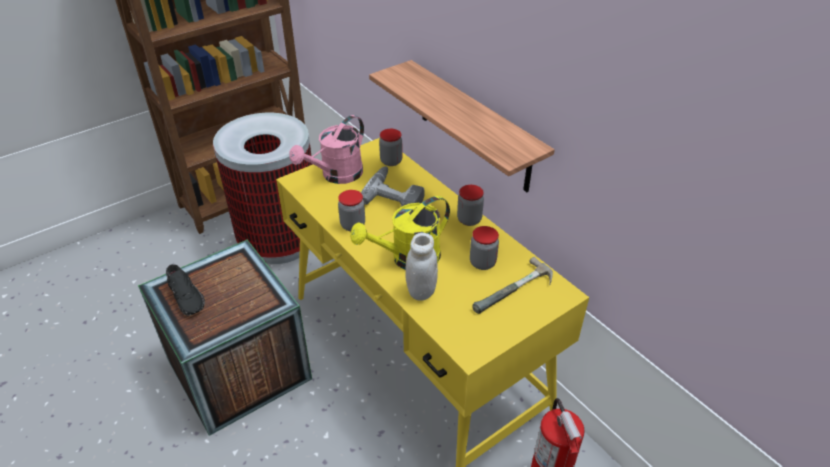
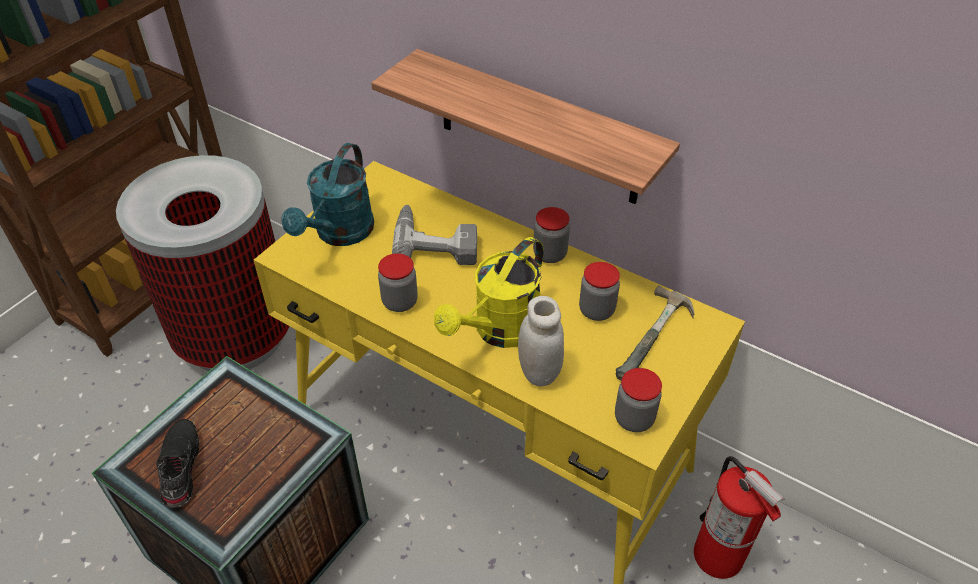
camera: 20 degrees left, 5 degrees up
black shoe [166,264,205,316] -> black shoe turned 135 degrees counterclockwise [156,419,199,508]
pink watering can [289,115,364,184] -> turquoise watering can [281,143,374,246]
jar [379,129,403,166] -> jar moved to [615,368,662,432]

